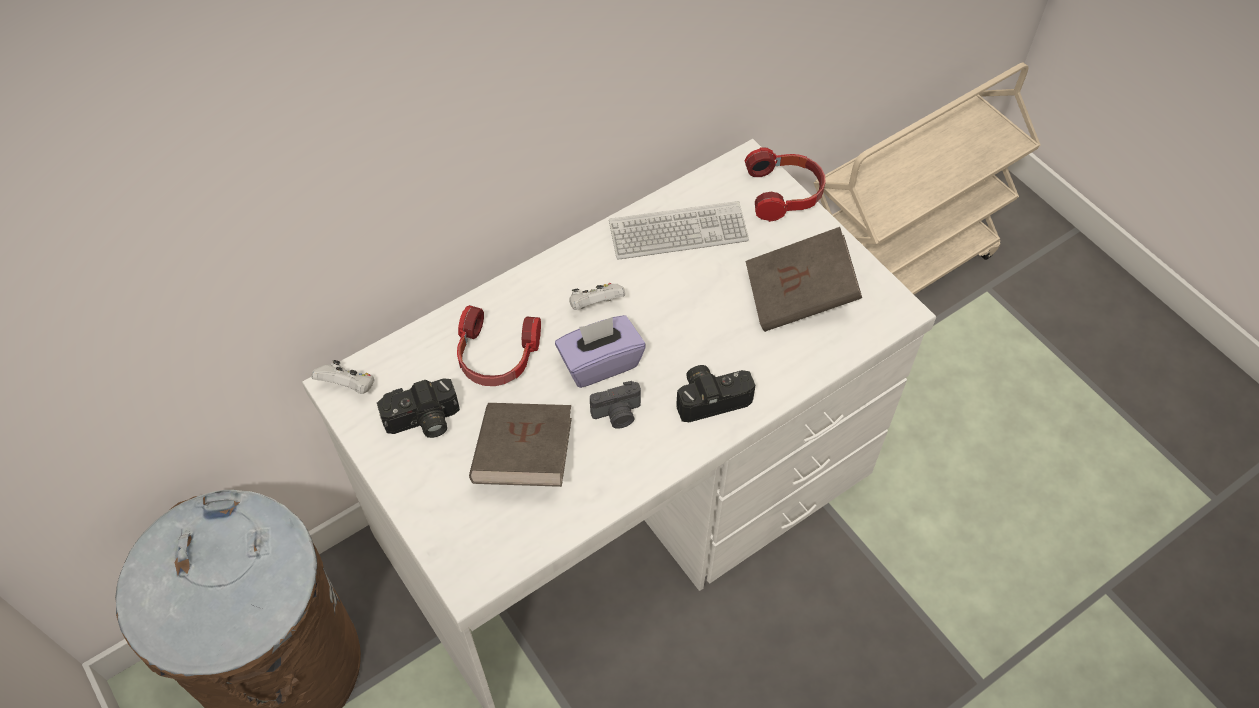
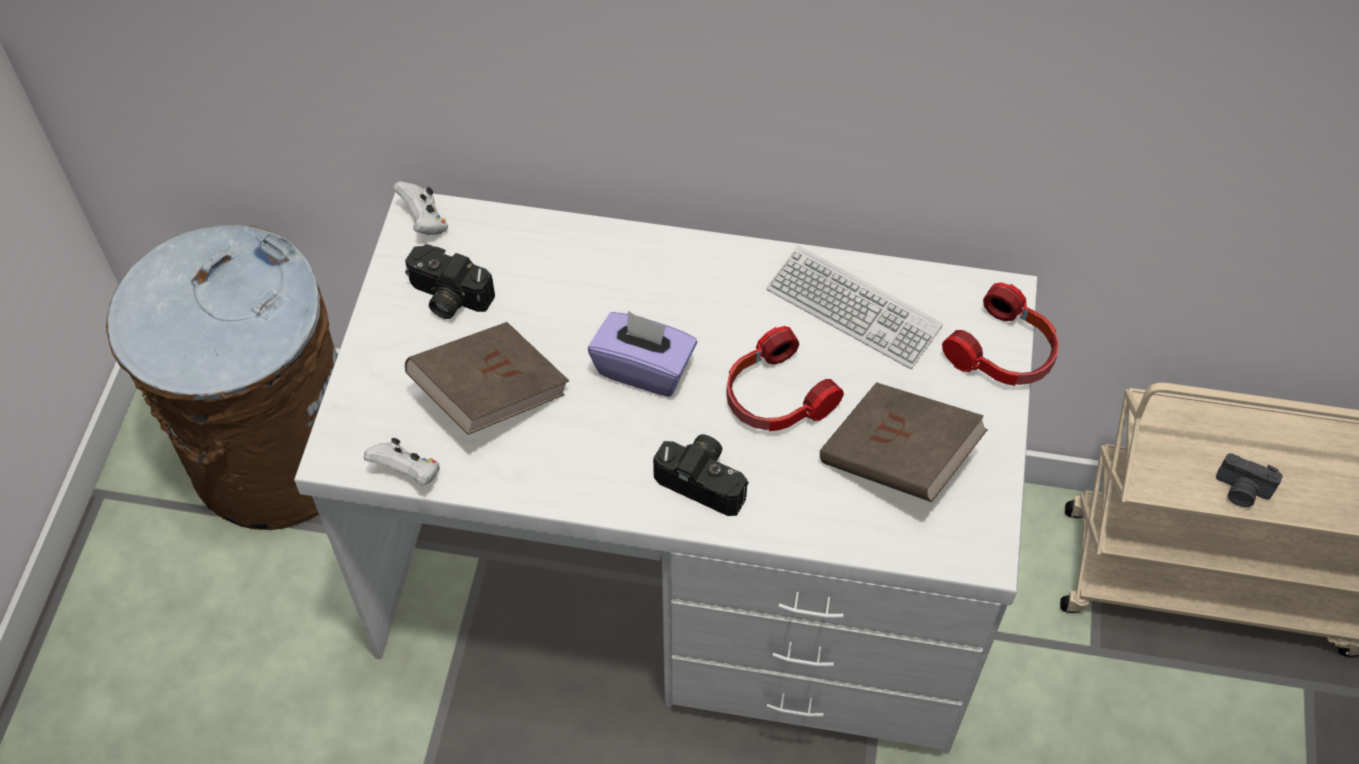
camera: 45 degrees right, 0 degrees up
headphones [457,305,541,386] -> headphones moved to [726,326,844,431]
white game controller [569,283,625,310] -> white game controller moved to [364,438,440,485]
camera [590,381,641,429] -> camera moved to [1216,453,1283,507]

